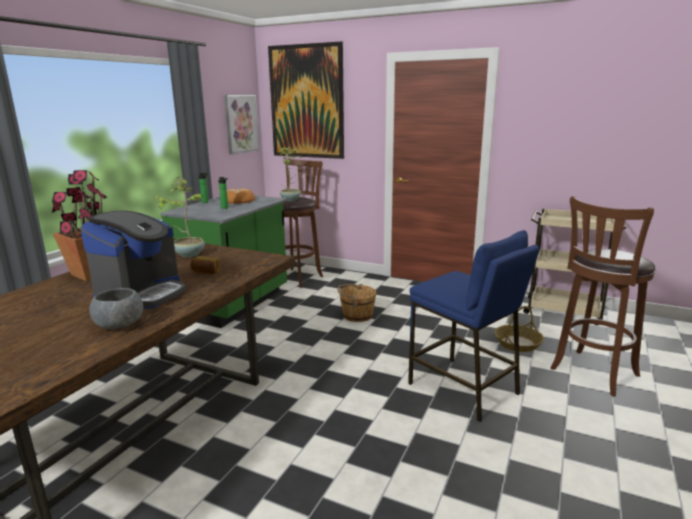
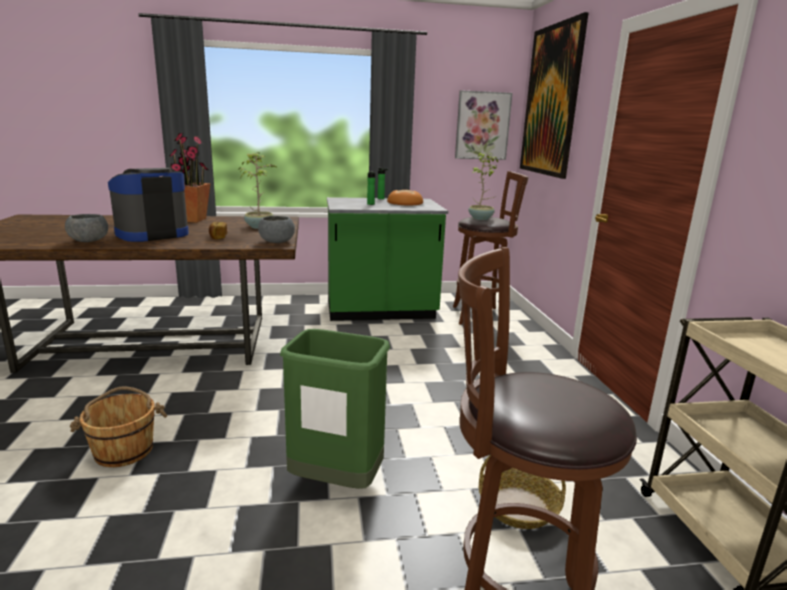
camera: 55 degrees right, 0 degrees up
coffee machine [80,210,186,309] -> coffee machine turned 150 degrees clockwise [108,168,189,242]
brown bucket [338,284,376,322] -> brown bucket moved to [70,386,167,467]
blue stool [408,230,540,422] -> green trash can [280,329,390,489]
none -> grey bowl [258,216,295,243]

